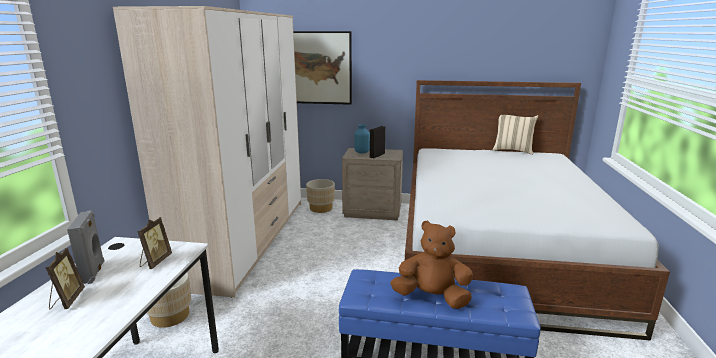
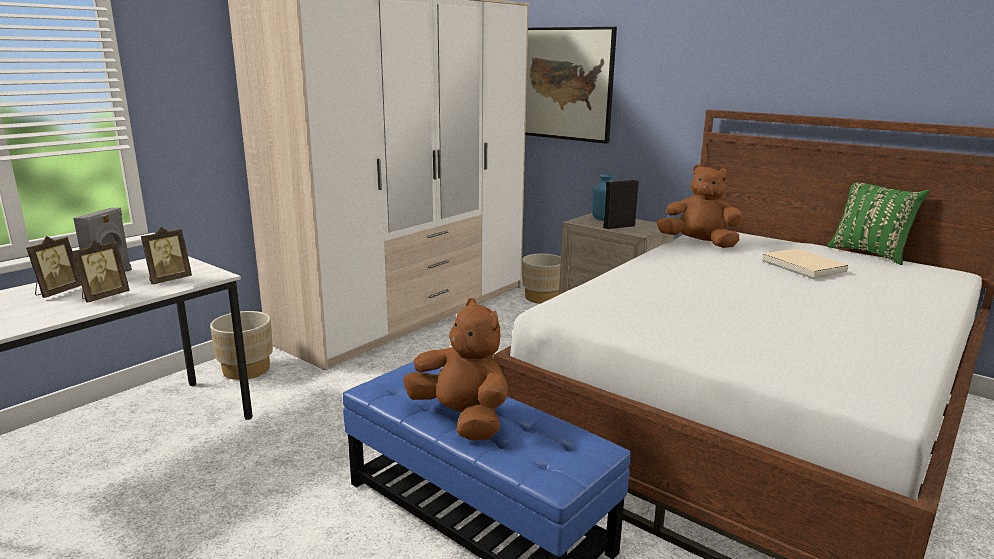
camera: 30 degrees right, 0 degrees up
beige pillow [492,115,538,155] -> green pillow [827,183,929,265]
none -> picture frame [72,240,130,303]
none -> brown plush toy [657,164,743,248]
none -> beige book [763,249,848,279]

